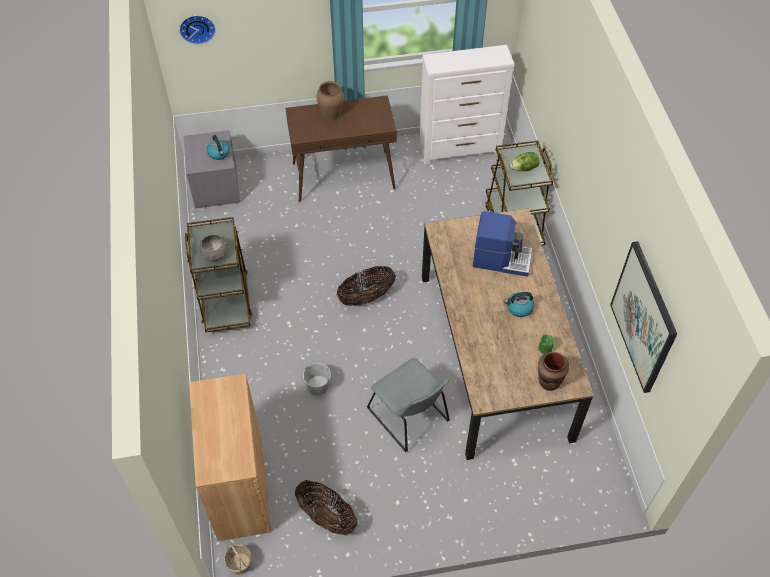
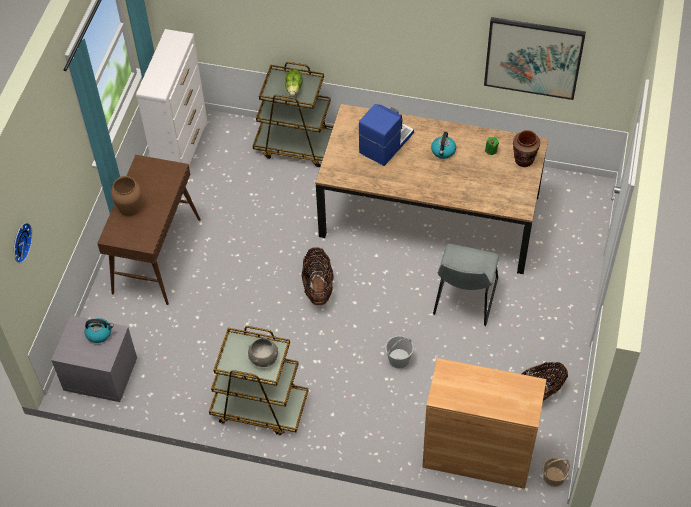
camera: 65 degrees left, 0 degrees up
grey chair [367,358,450,452] -> grey chair turned 120 degrees clockwise [433,244,499,326]

